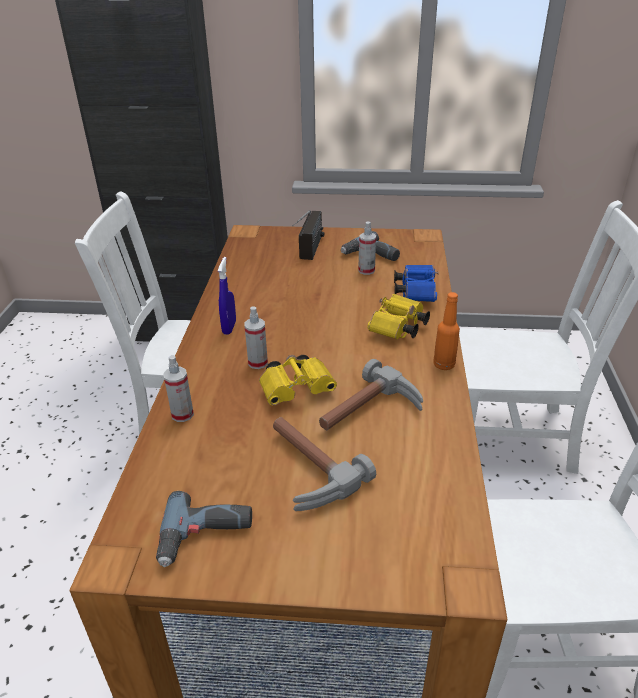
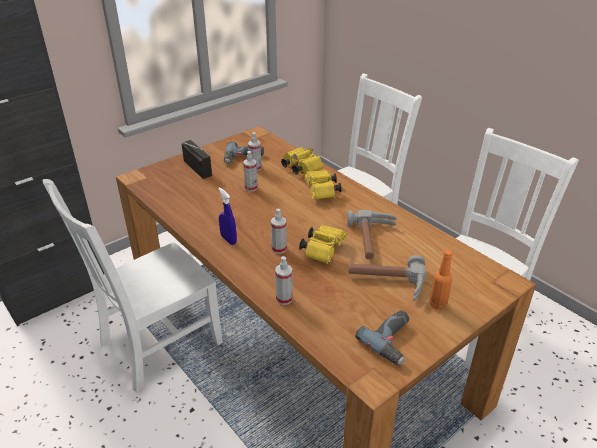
camera: 45 degrees left, 0 degrees up
blue binoculars [394,265,439,302] -> yellow binoculars [281,147,324,175]
orange bottle [434,292,460,370] -> orange bottle moved to [429,250,452,310]
none -> spray bottle [243,151,258,192]

